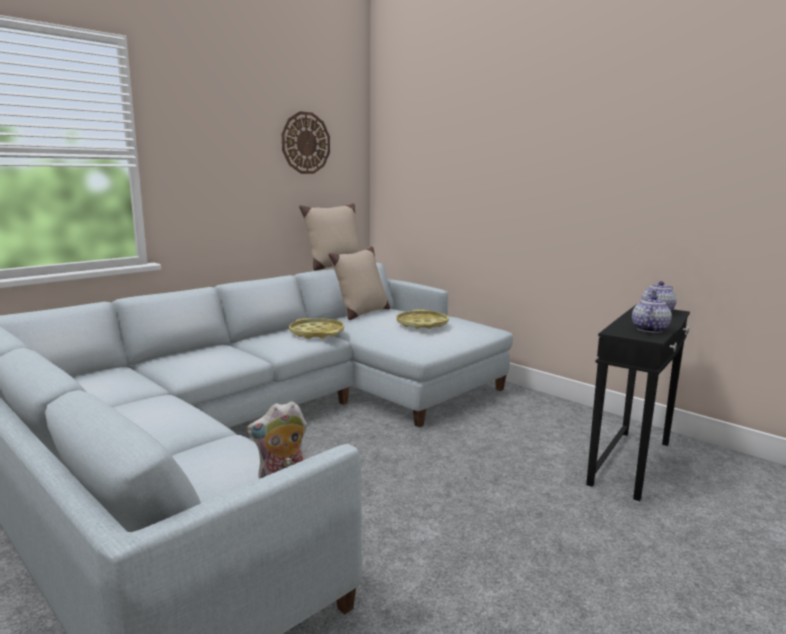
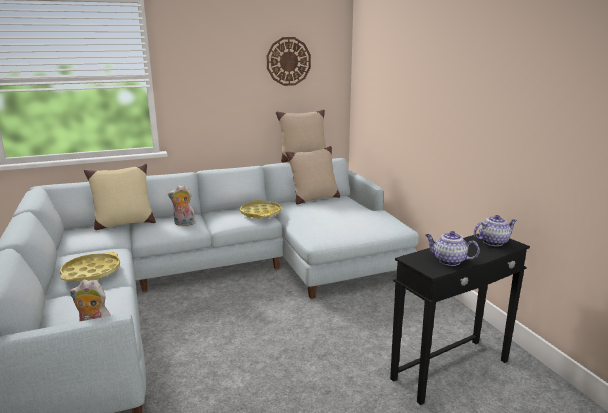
camera: 25 degrees right, 5 degrees up
yellow tray [397,310,449,329] -> yellow tray moved to [60,252,120,281]
teapot [632,295,672,333] -> teapot turned 120 degrees counterclockwise [425,231,480,266]
none -> beige pillow [84,163,156,230]
none -> plush toy [168,185,196,226]

